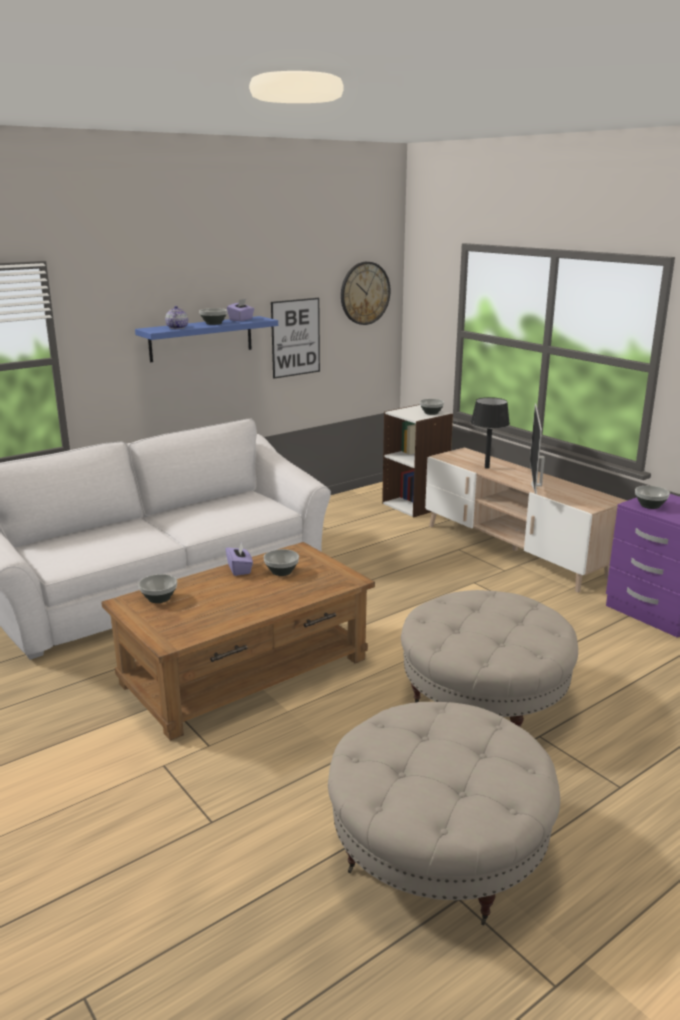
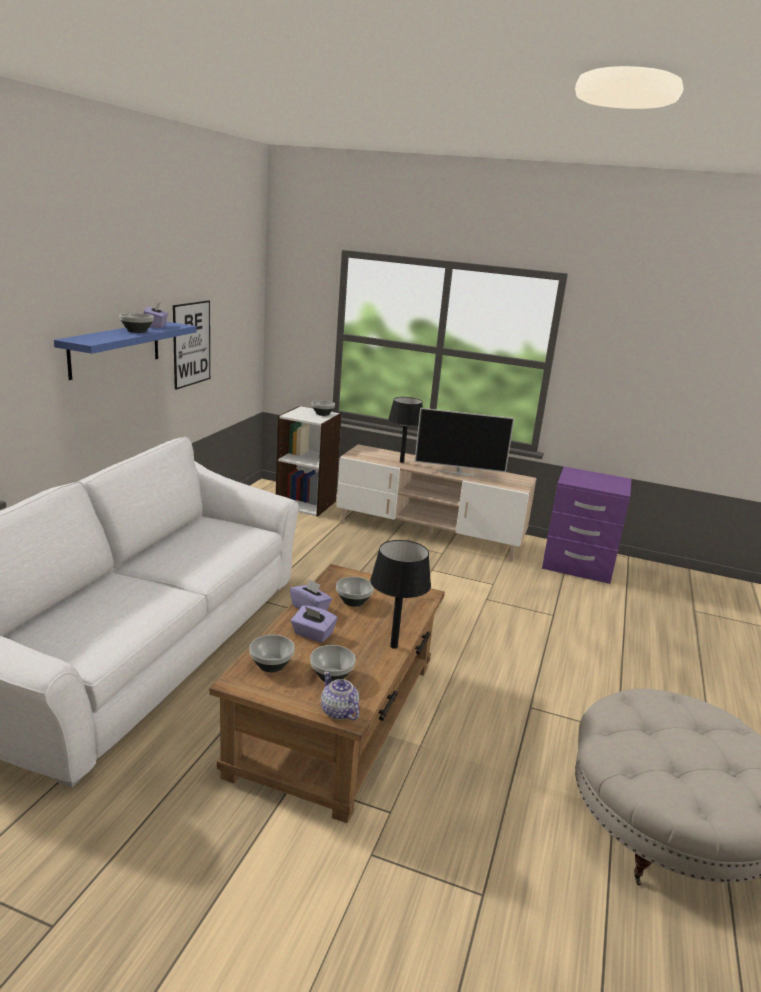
camera: 35 degrees left, 0 degrees up
teapot [165,306,188,329] -> teapot moved to [321,672,359,720]
wall clock [341,262,390,325] -> none
beige ottoman [401,590,578,727] -> none
television [530,403,545,494] -> television turned 60 degrees counterclockwise [415,408,514,476]
bowl [635,486,670,509] -> bowl moved to [310,645,356,682]
none -> purple tissue box [291,605,337,643]
none -> black table lamp [370,540,431,649]

